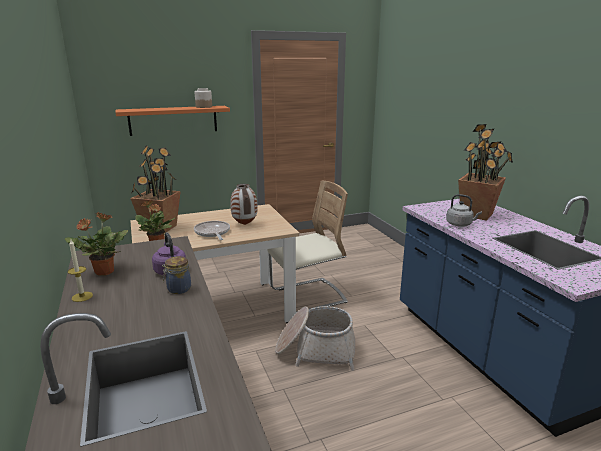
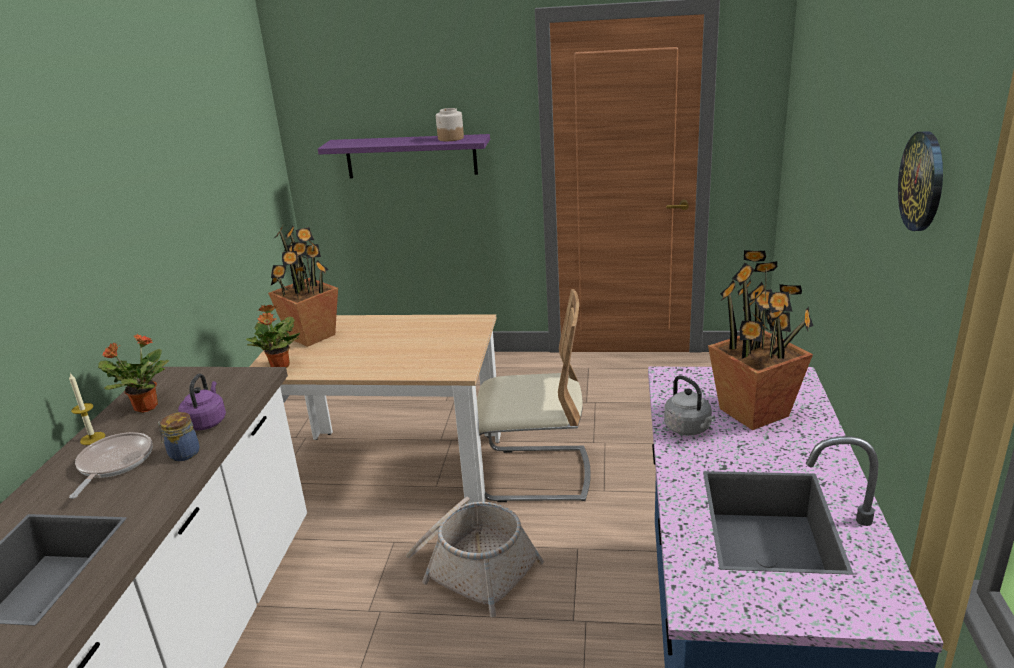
camera: 30 degrees right, 5 degrees up
orange shelf [115,106,230,136] -> purple shelf [318,134,490,178]
frying pan [194,221,230,240] -> frying pan moved to [69,432,153,499]
vase [230,184,257,225] -> none
none -> wall clock [898,132,943,231]

